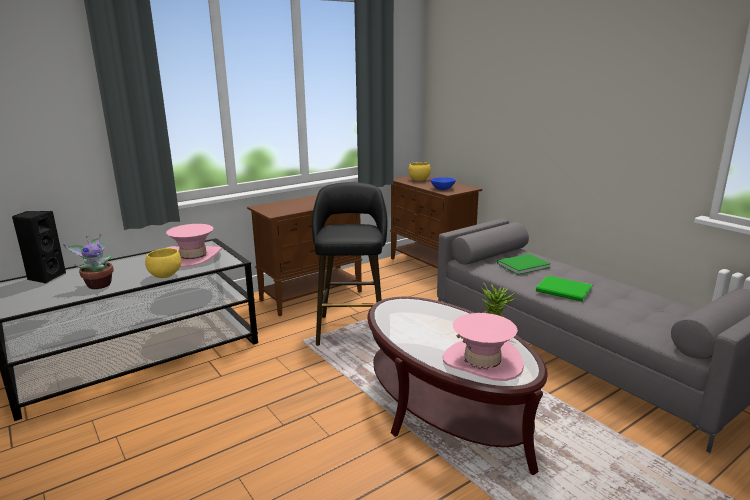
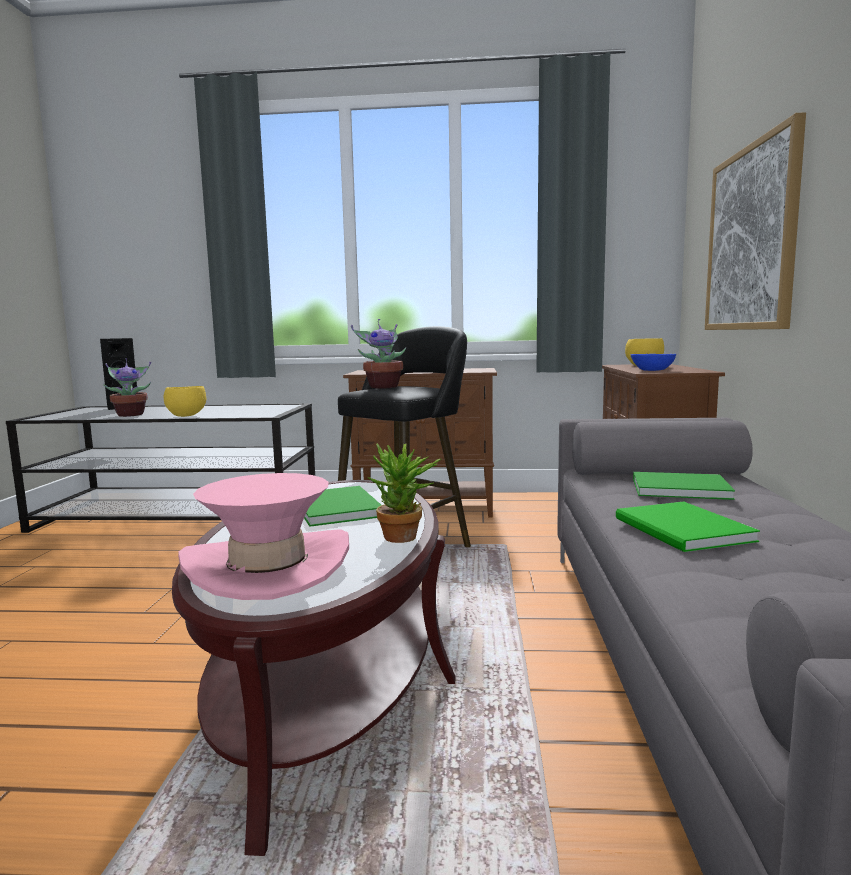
camera: 40 degrees right, 10 degrees down
pink hat [166,224,222,267] -> none
none -> green book [304,486,381,527]
none -> potted plant [351,319,406,388]
none -> picture [705,112,806,330]

